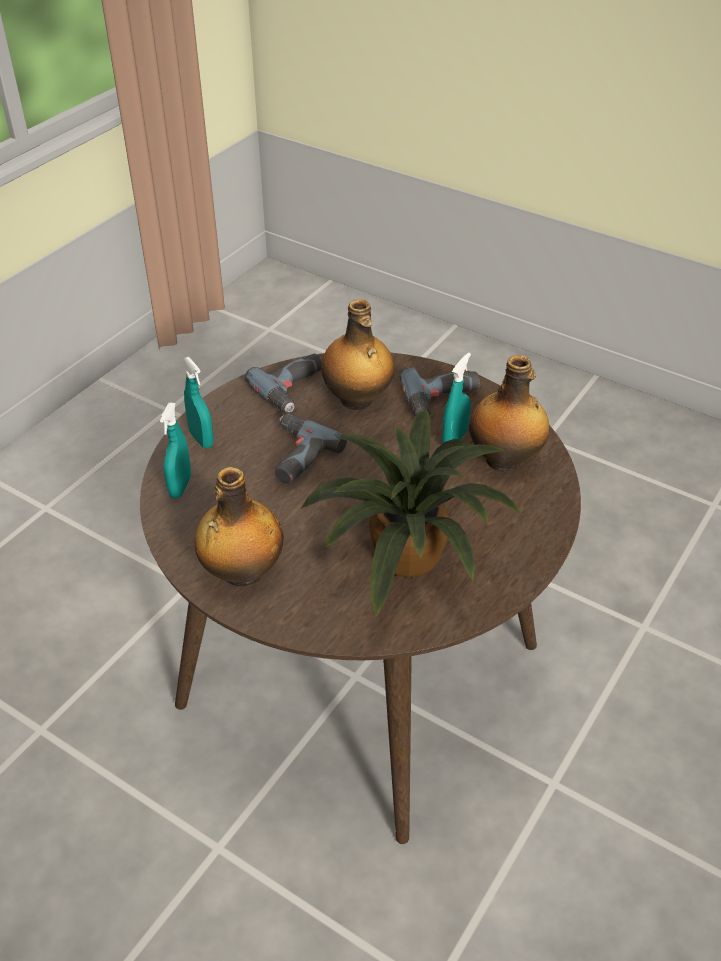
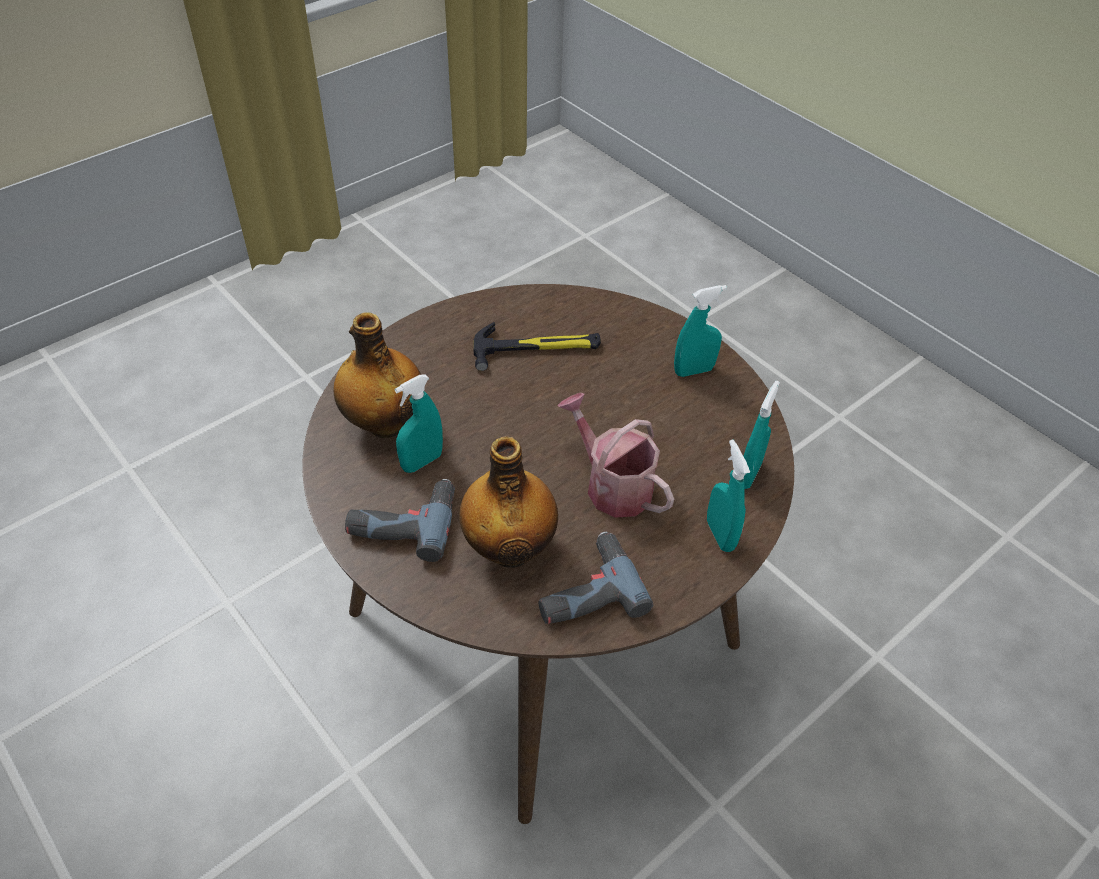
camera: 165 degrees left, 5 degrees up
bottle [194,467,284,586] -> turquoise spray bottle [674,285,727,377]
power drill [275,414,347,484] -> watering can [557,393,674,518]
potted plant [301,410,521,617] -> hammer [473,322,601,371]

